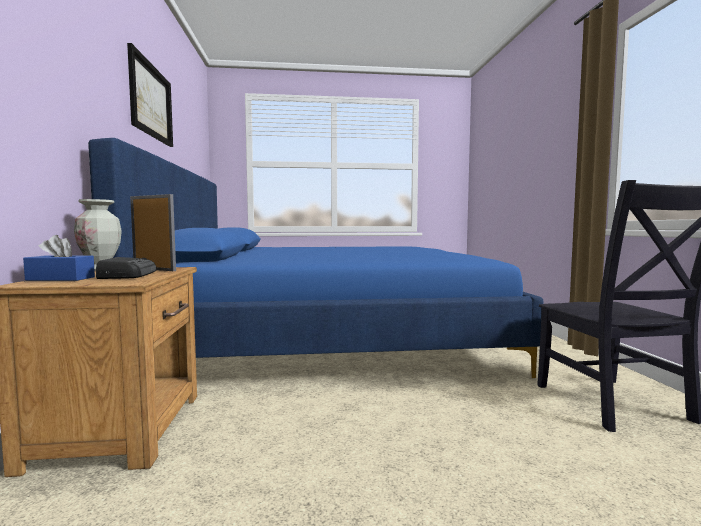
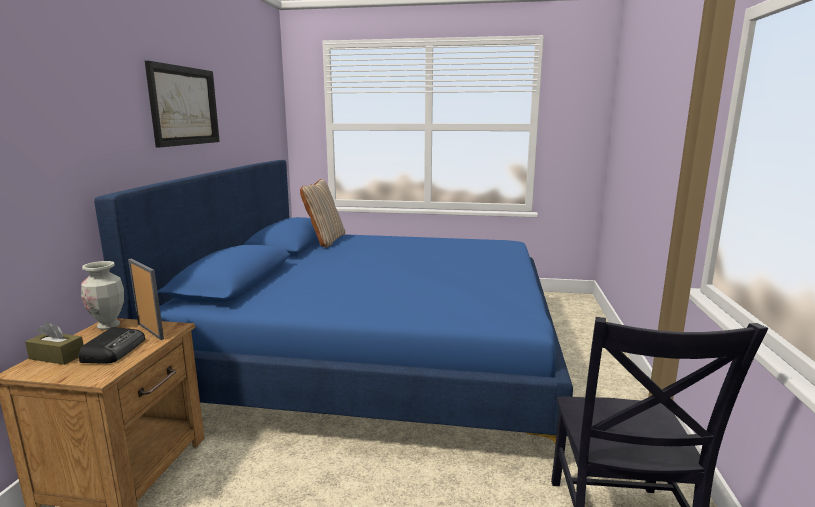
camera: 15 degrees right, 10 degrees up
blue tissue box [23,235,95,281] -> brown tissue box [25,322,83,365]
none -> beige pillow [300,179,345,248]

